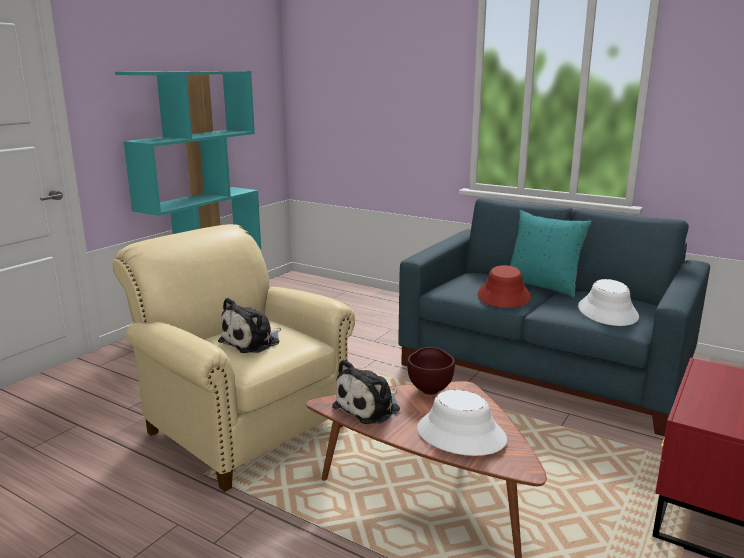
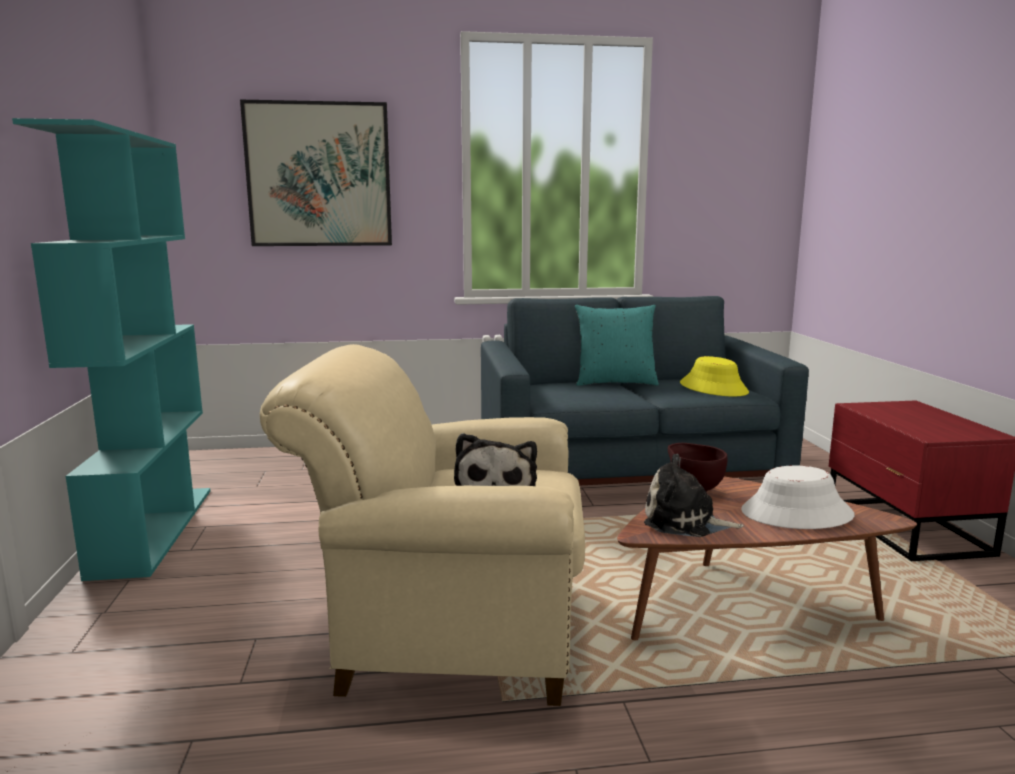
camera: 40 degrees left, 5 degrees down
plush toy [332,359,400,424] -> plush toy turned 105 degrees clockwise [644,454,744,537]
red hat [478,265,531,308] -> none
white hat [578,279,639,326] -> yellow hat [680,356,749,396]
none -> picture [240,100,392,246]

